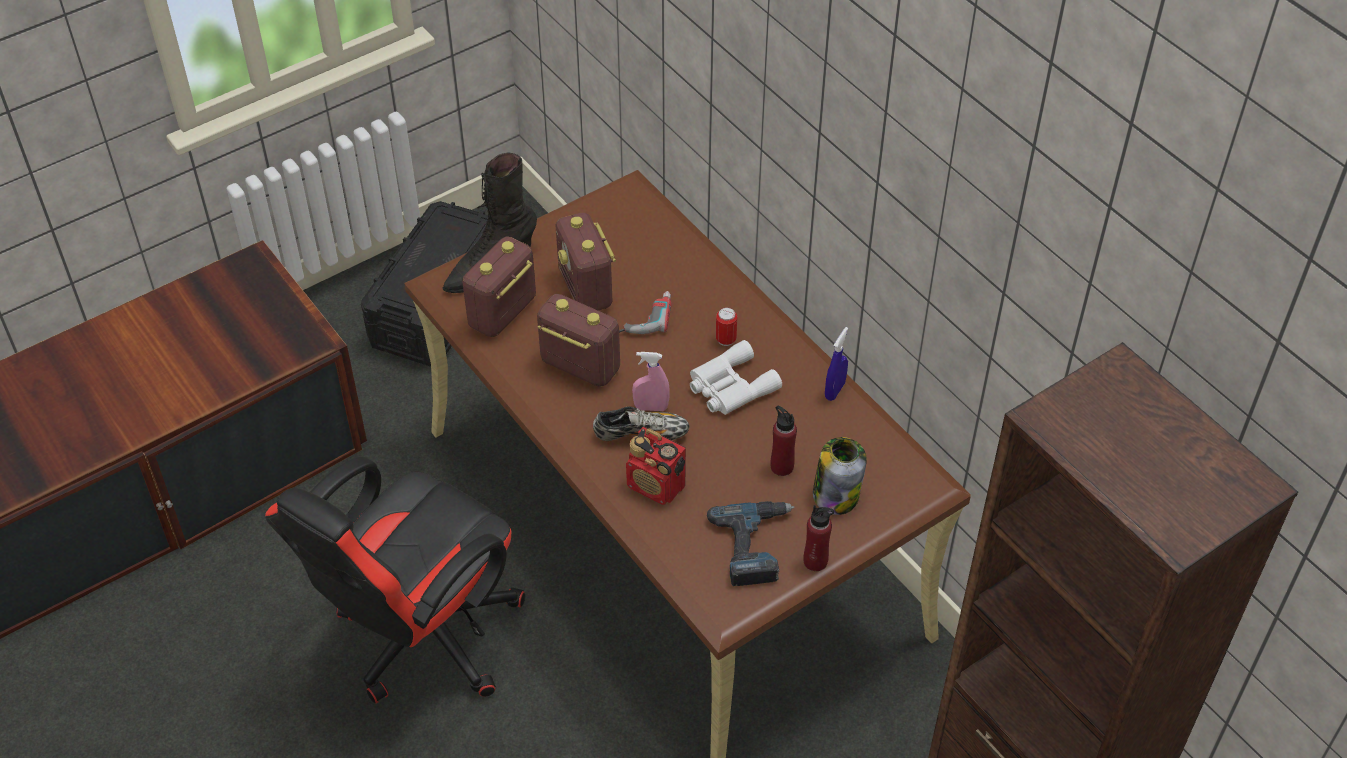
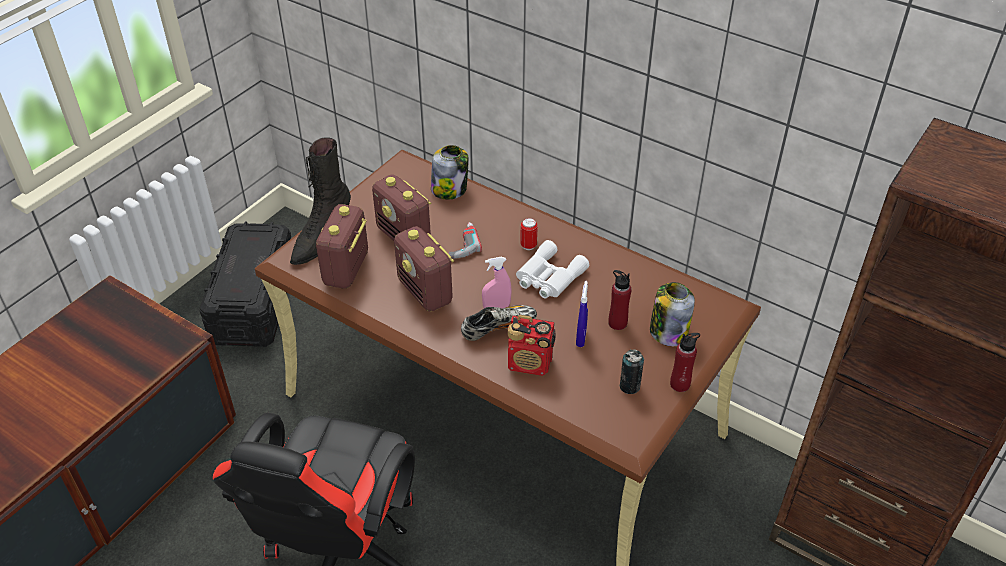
camera: 20 degrees left, 5 degrees down
radio [537,294,620,387] -> radio turned 135 degrees counterclockwise [394,226,454,312]
power drill [707,501,795,586] -> can [620,349,644,394]
blue spray bottle [825,327,848,401] -> blue spray bottle moved to [576,281,588,347]
none -> jar [431,145,469,200]

